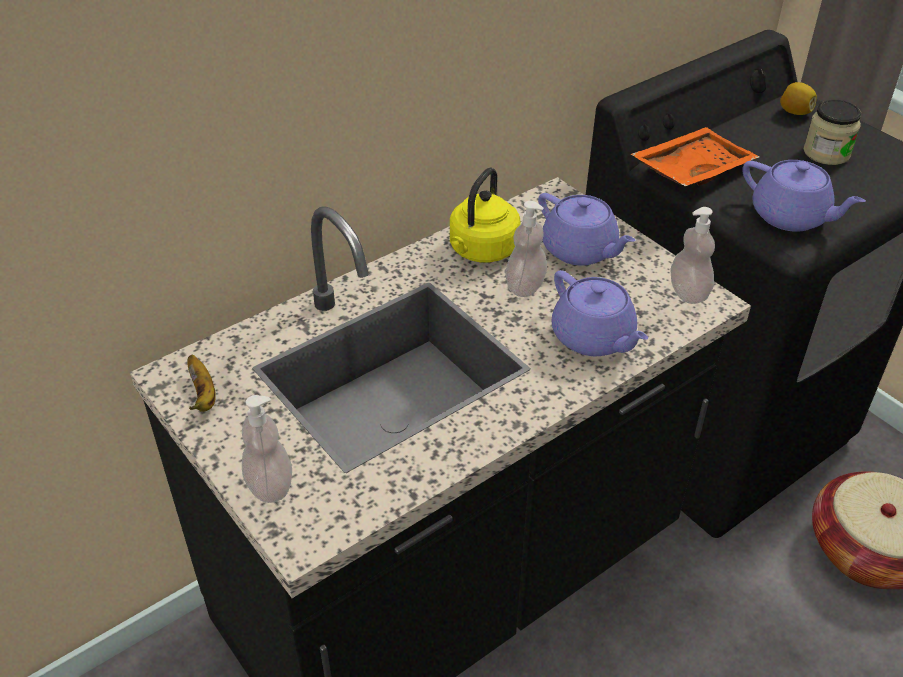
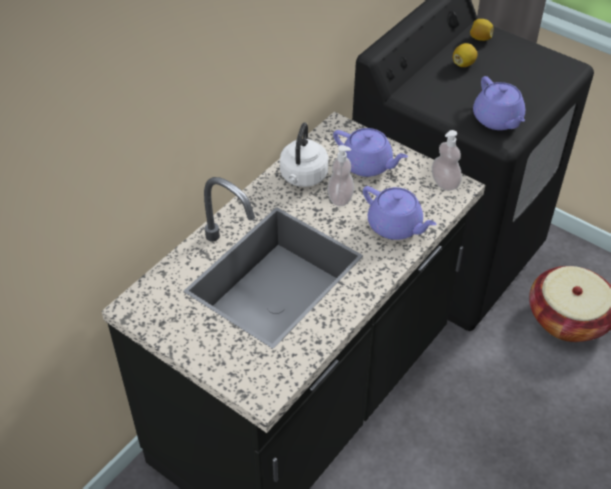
camera: 15 degrees left, 5 degrees up
banana [187,355,216,412] -> none
soap dispenser [242,395,292,503] -> none
yellow kettle [450,168,521,263] -> white kettle [280,123,328,187]
orange tray [631,127,759,186] -> none
purple teapot [742,160,866,232] -> purple teapot turned 45 degrees clockwise [473,76,525,130]
jar [804,100,861,165] -> none
none -> lemon [453,43,478,67]

